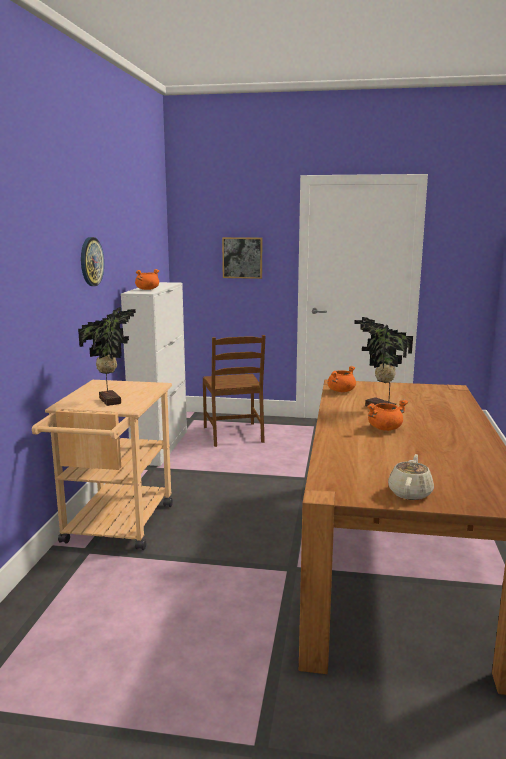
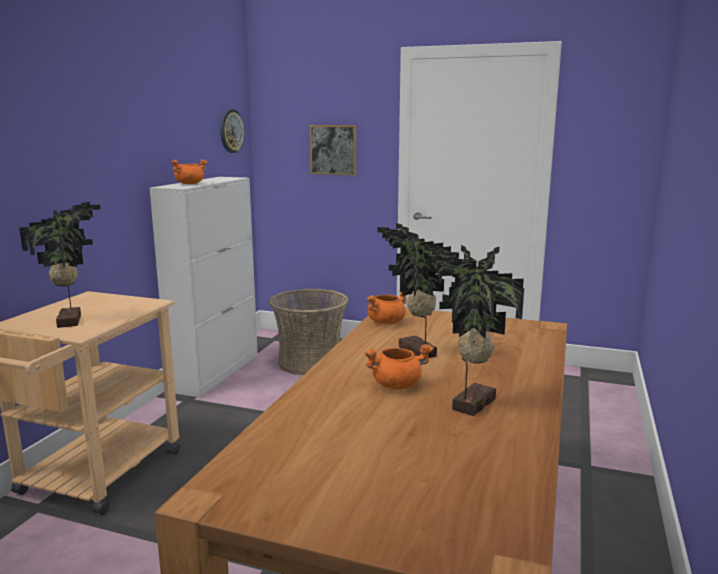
camera: 10 degrees right, 0 degrees up
wall clock [81,237,104,286] -> wall clock moved to [220,109,245,153]
brown chair [203,335,265,447] -> basket [269,289,349,375]
beige teapot [388,454,434,500] -> none
none -> potted plant [426,245,524,416]

